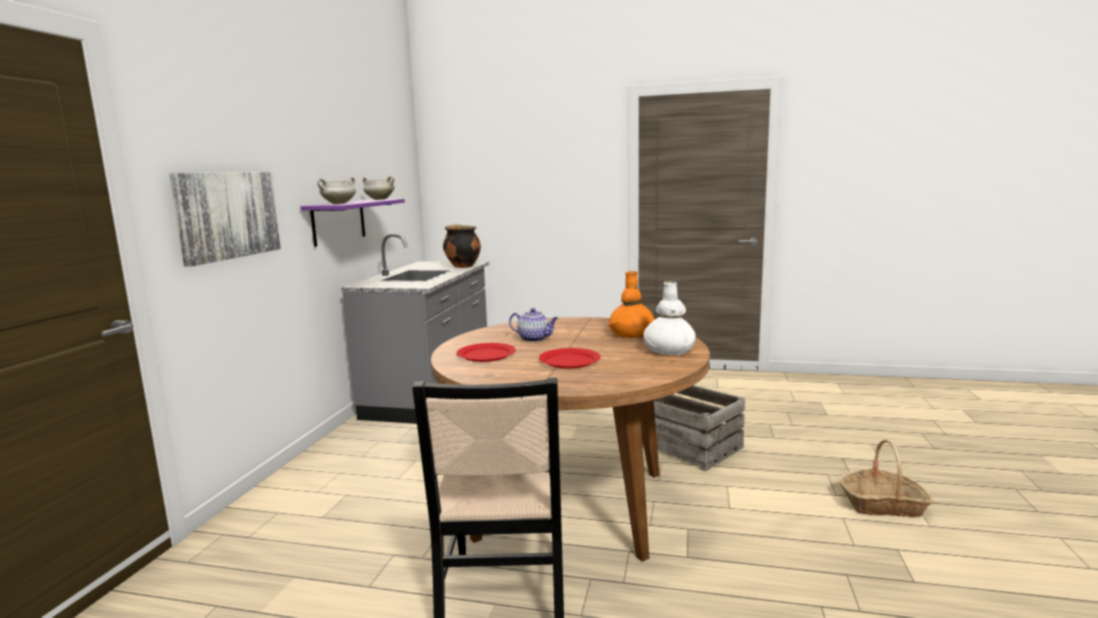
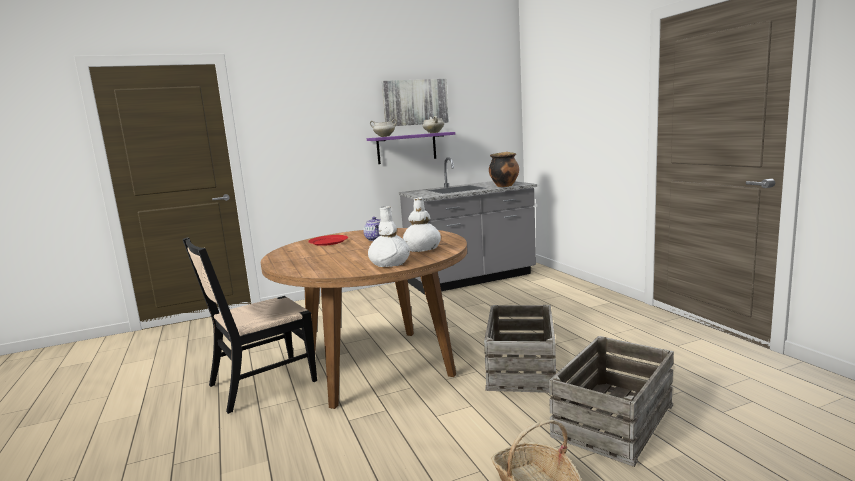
camera: 55 degrees right, 0 degrees up
picture [170,172,281,267] -> picture moved to [382,79,449,126]
red plate [539,348,601,368] -> none
orange vase [609,271,655,339] -> white vase [403,197,441,252]
none -> crate [549,336,674,467]

